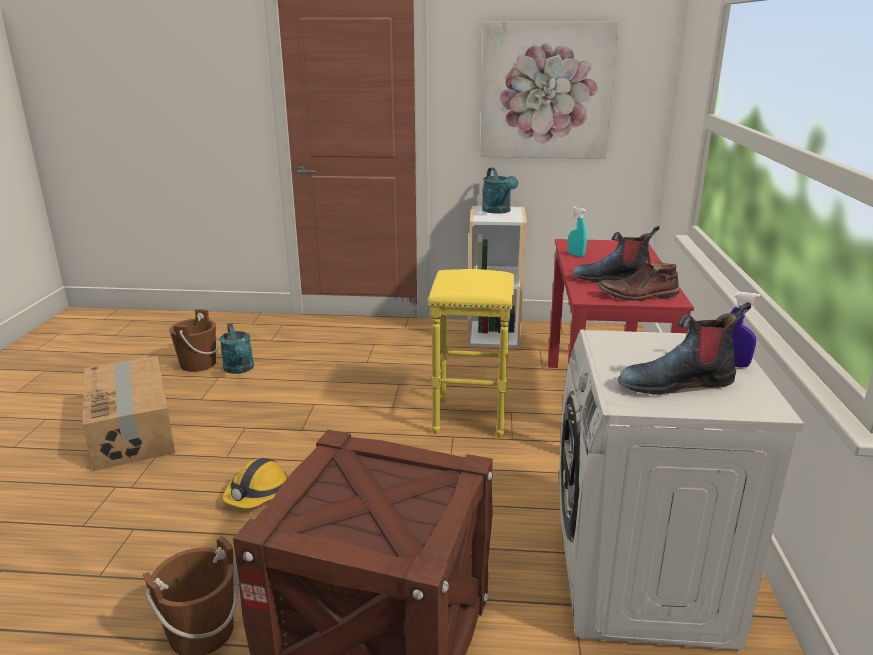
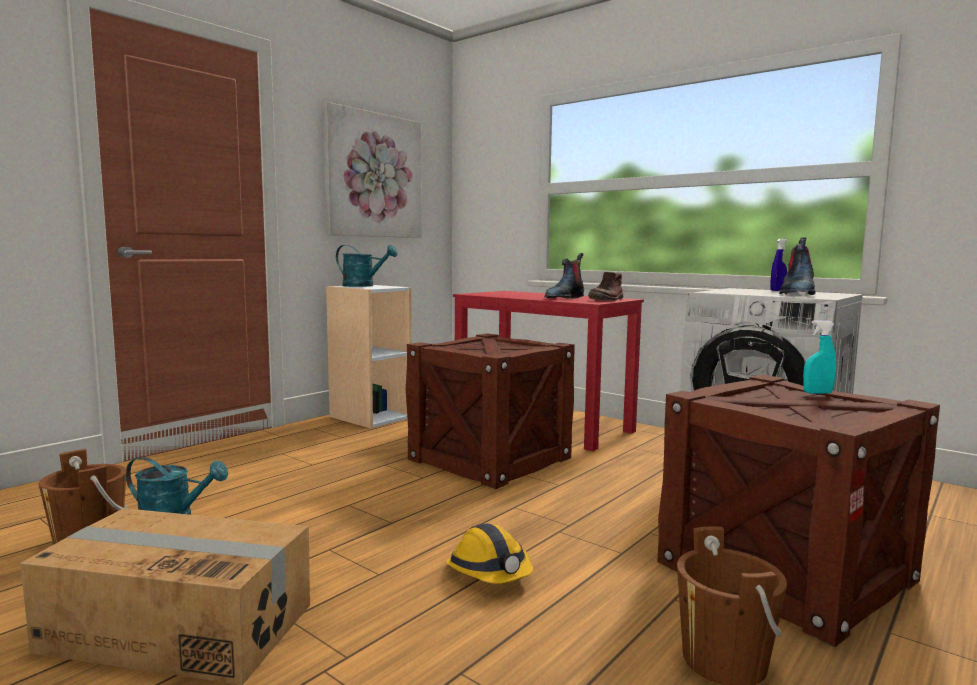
camera: 55 degrees left, 15 degrees down
yellow stool [428,269,514,438] -> crate [406,333,575,489]
turquoise spray bottle [568,207,587,257] -> turquoise spray bottle moved to [803,320,836,394]

